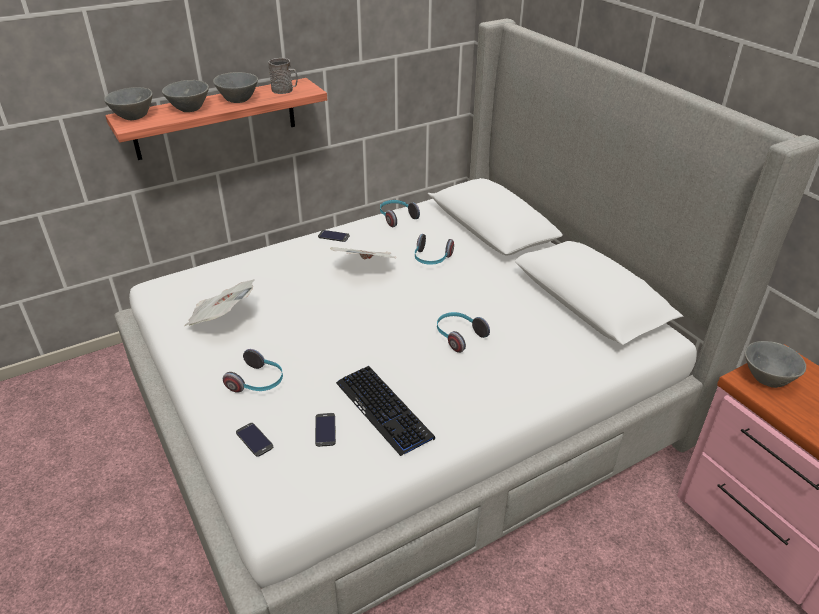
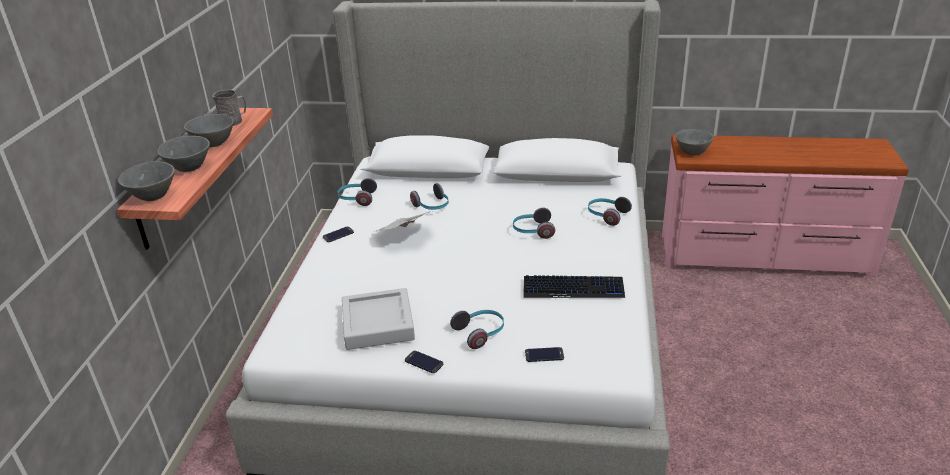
camera: 50 degrees left, 5 degrees down
newspaper [185,279,255,326] -> grey tray [342,288,415,350]
phone [315,413,336,447] -> phone moved to [405,351,443,373]
none -> headphones [588,197,632,226]

